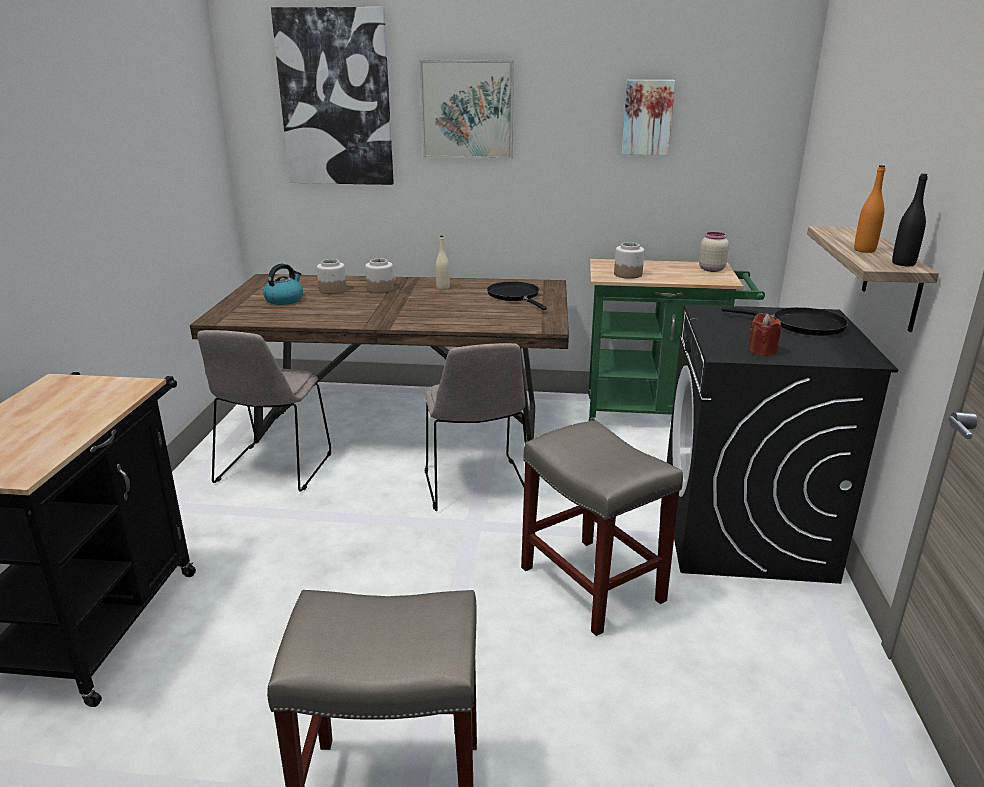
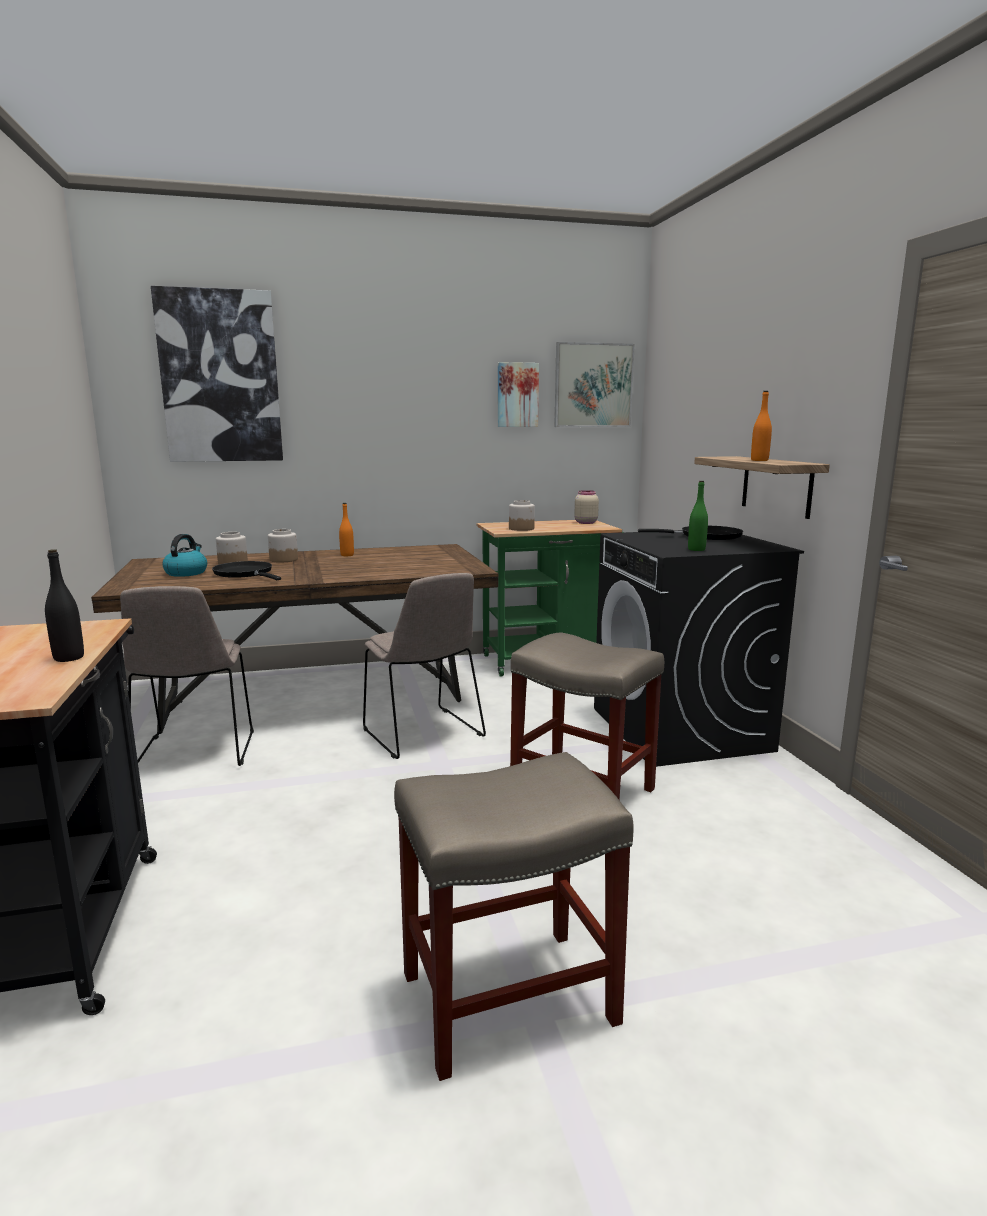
camera: 20 degrees left, 10 degrees down
picture [419,60,514,159] -> picture moved to [554,342,635,427]
beige bottle [436,236,450,290] -> orange bottle [339,503,354,556]
black frying pan [487,281,547,310] -> black frying pan moved to [212,561,281,580]
red candle [749,313,781,356] -> green bottle [688,481,708,551]
black bottle [892,173,928,266] -> black bottle moved to [45,549,84,662]

